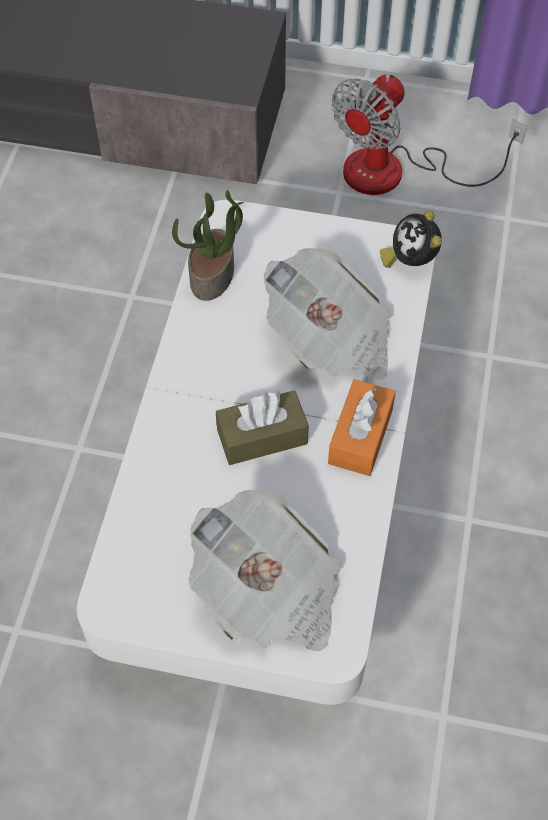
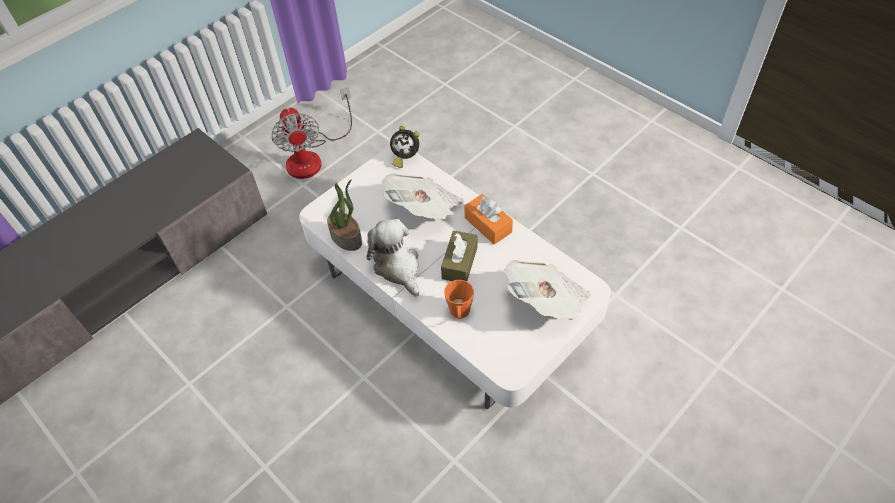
camera: 55 degrees left, 5 degrees down
none -> plush toy [367,219,420,296]
none -> orange mug [445,280,474,319]

